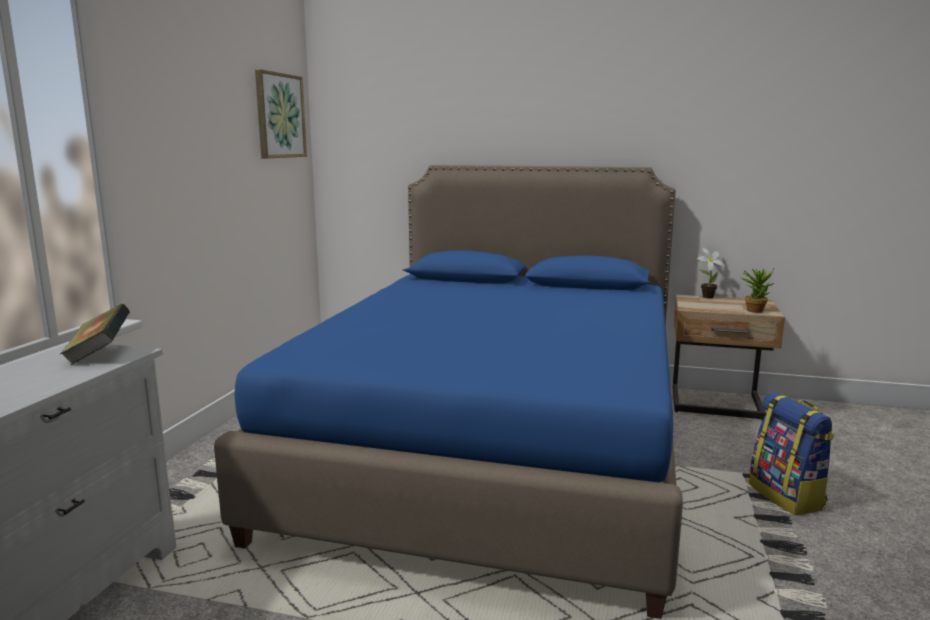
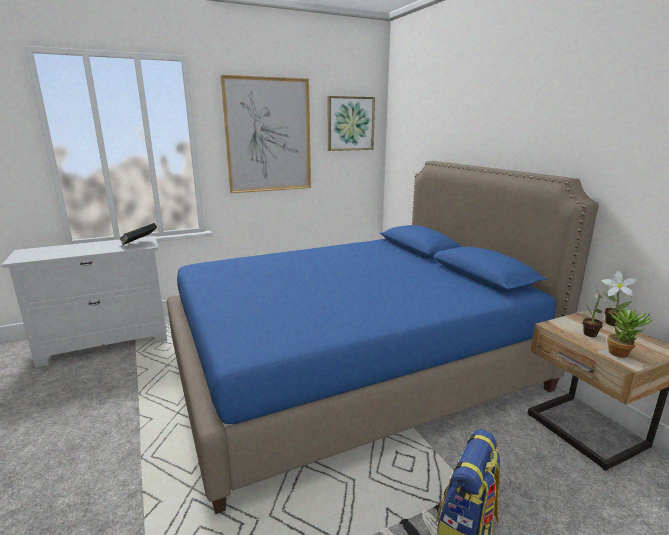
camera: 50 degrees right, 5 degrees up
none -> picture [221,75,311,193]
none -> potted plant [582,283,611,337]

